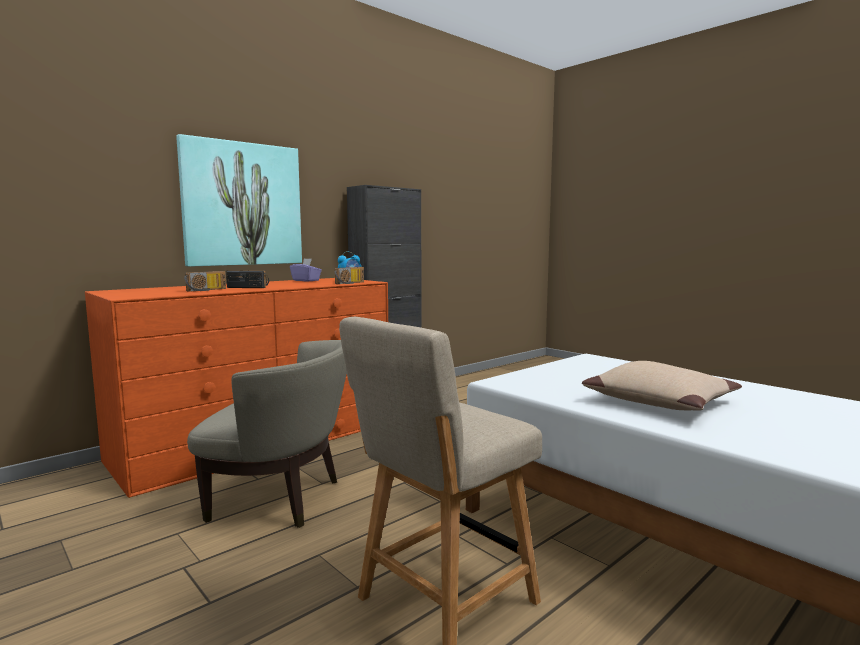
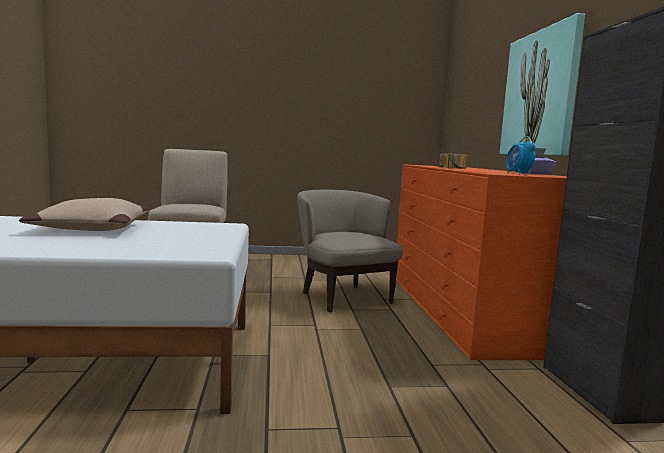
camera: 125 degrees right, 0 degrees up
beige armchair [187,340,347,528] -> beige armchair turned 105 degrees clockwise [297,190,403,312]
radio [335,267,364,284] -> none

